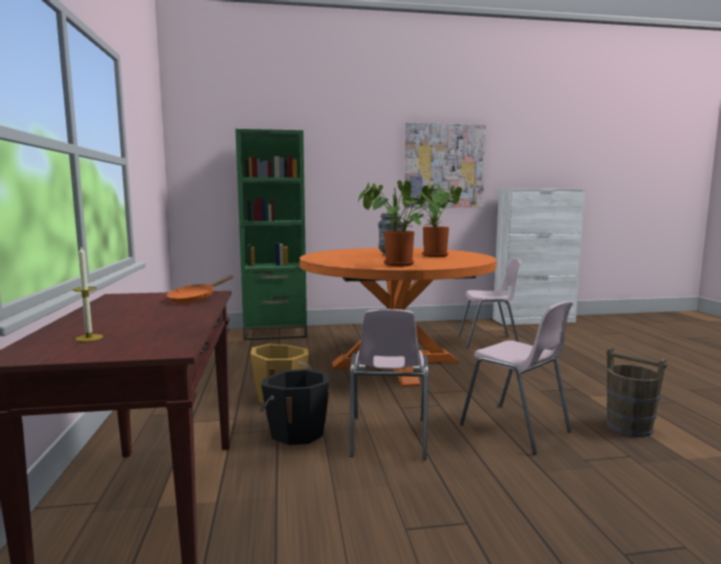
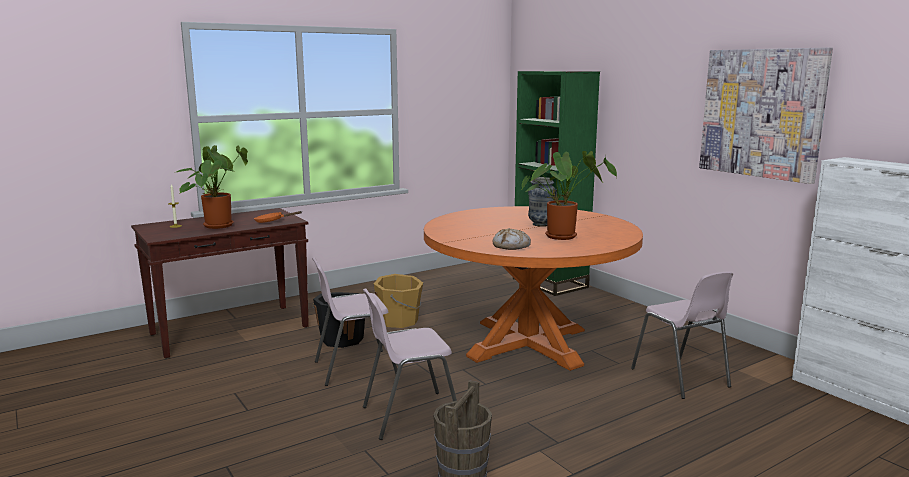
camera: 65 degrees right, 5 degrees up
potted plant [358,180,441,267] -> potted plant moved to [174,145,248,229]
pink chair [460,301,573,454] -> pink chair turned 45 degrees clockwise [363,288,457,440]
none -> bread [492,228,531,250]

